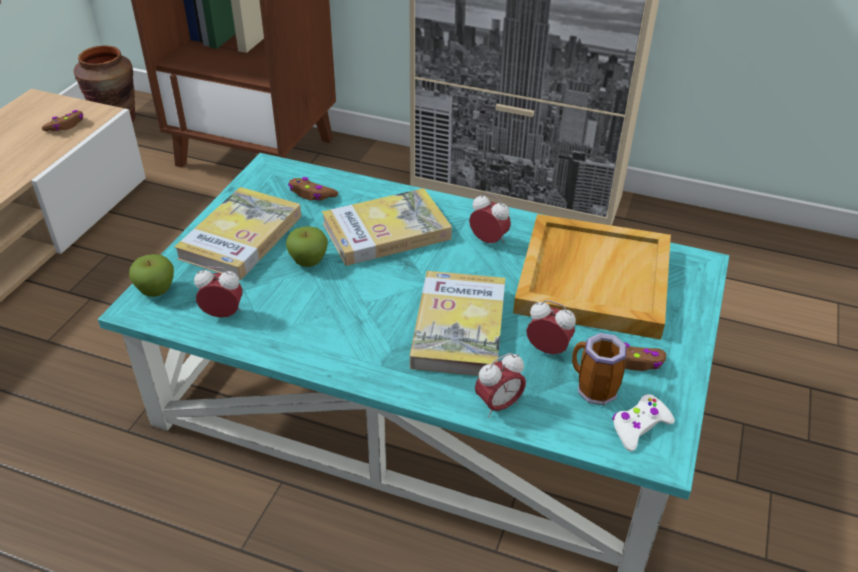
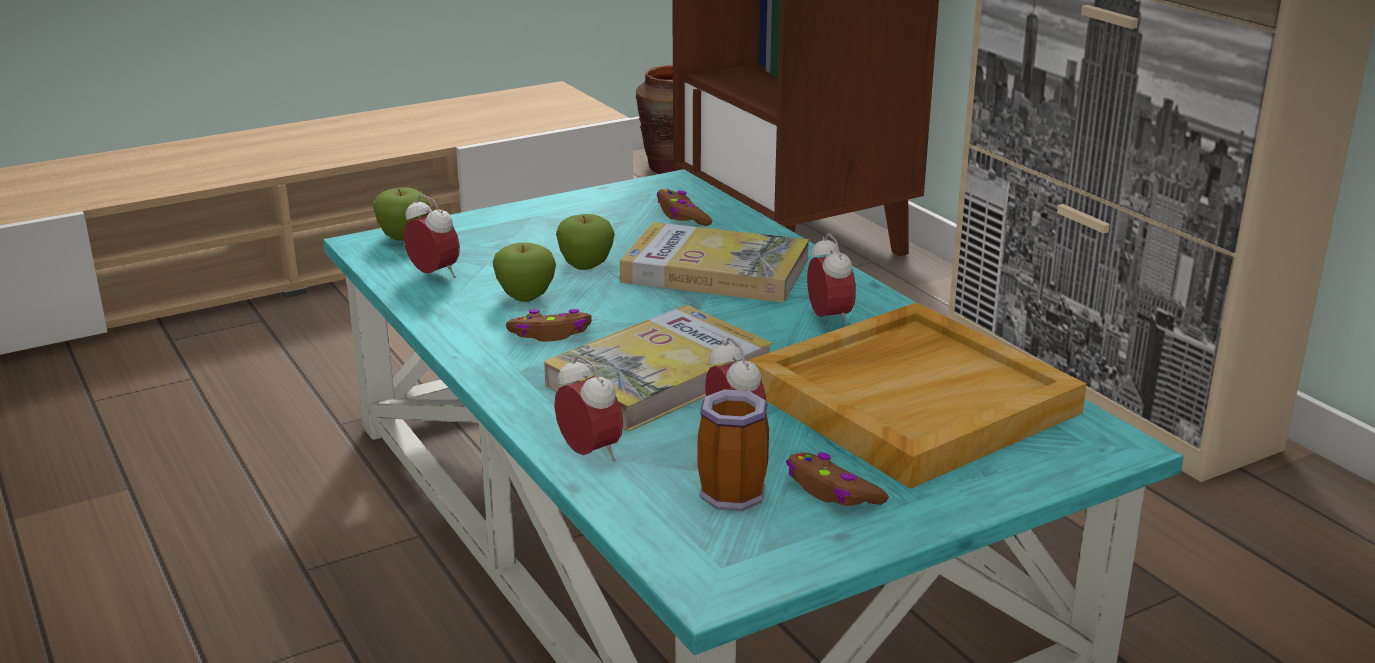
camera: 40 degrees right, 15 degrees down
brown game controller [42,110,83,131] -> brown game controller moved to [506,309,592,342]
book [174,187,301,280] -> none
alarm clock [475,353,526,417] -> alarm clock turned 135 degrees counterclockwise [554,355,623,461]
white game controller [612,394,675,451] -> none
none -> apple [493,242,556,302]

